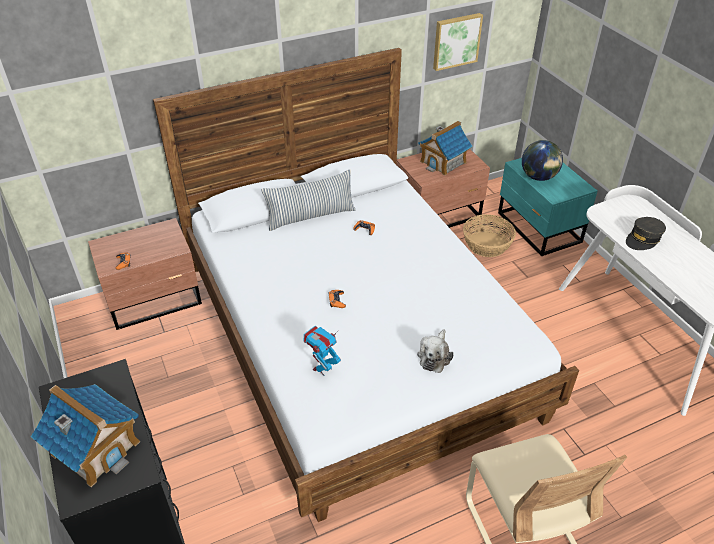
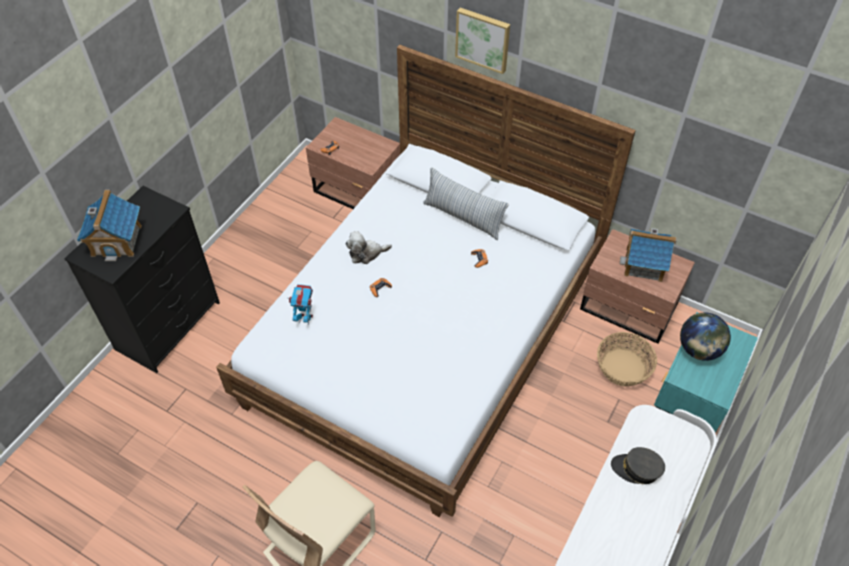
camera: 55 degrees right, 10 degrees up
plush toy [417,329,454,373] -> plush toy moved to [346,231,392,264]
picture [433,13,483,71] -> picture moved to [455,8,510,74]

